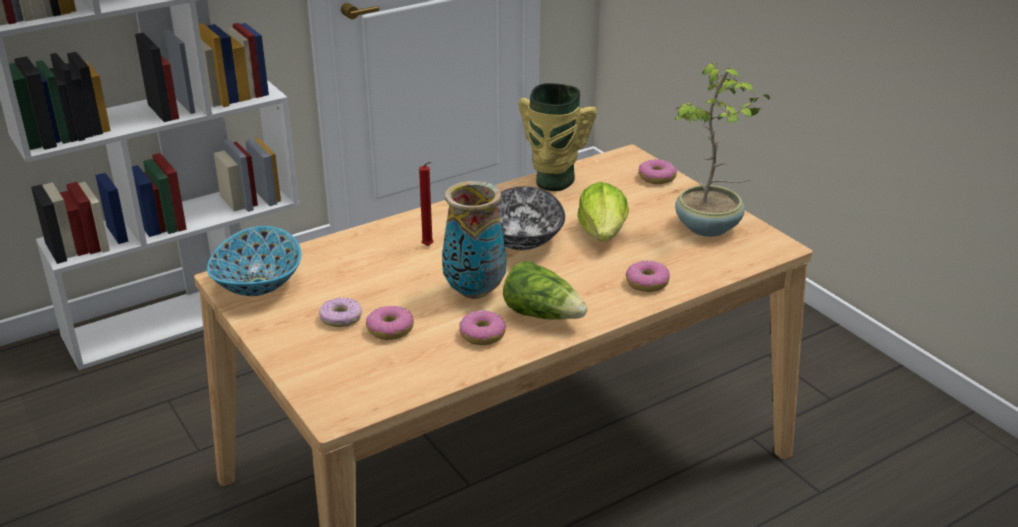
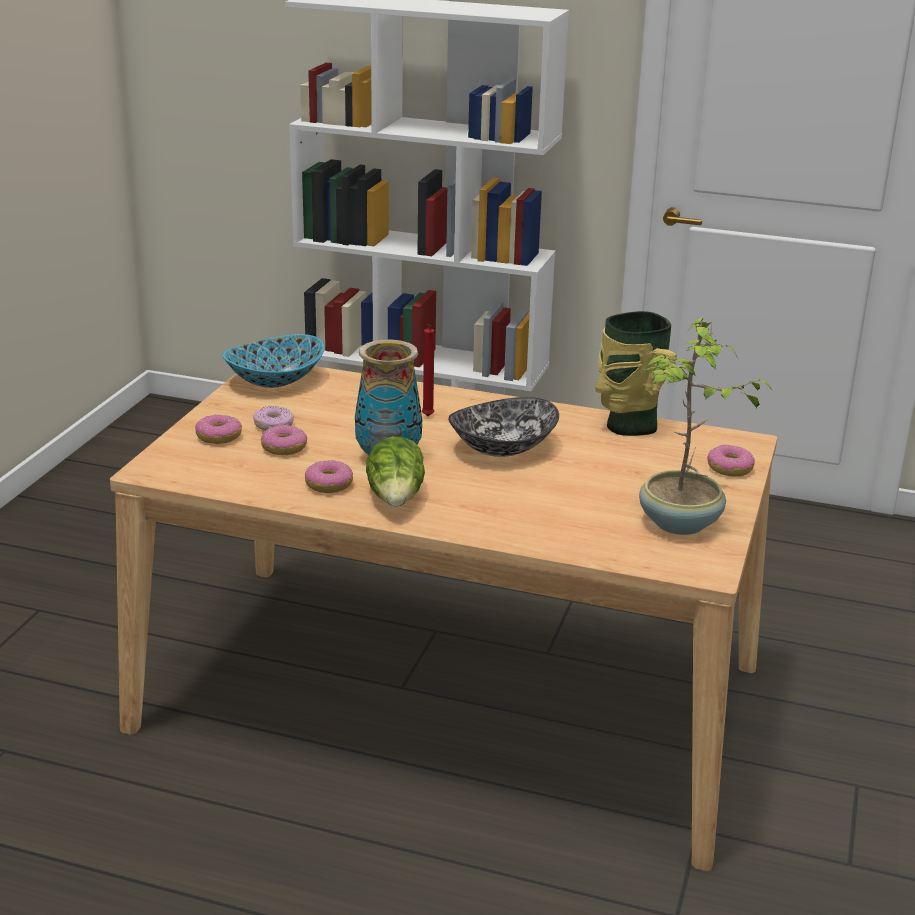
camera: 50 degrees right, 5 degrees down
lettuce [578,182,629,242] -> none
donut [626,260,670,292] -> donut moved to [195,414,242,444]

